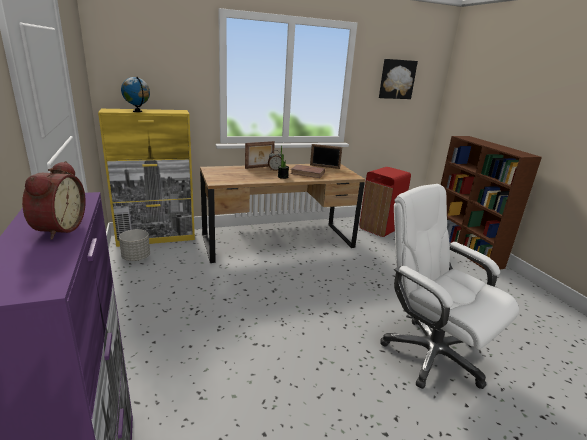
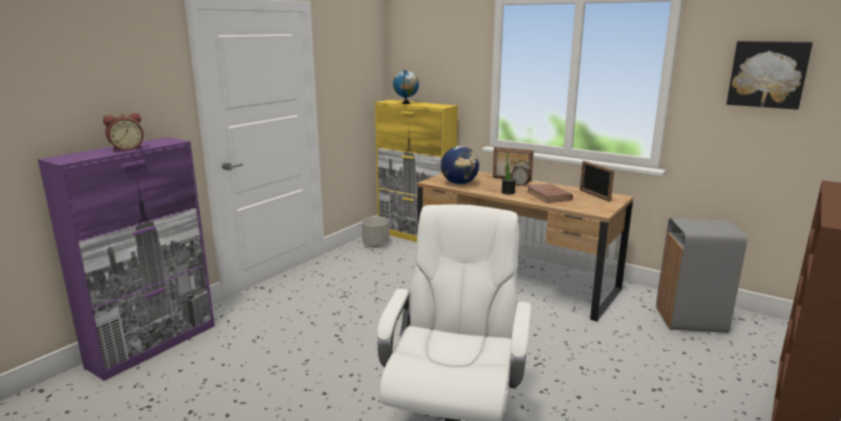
camera: 55 degrees right, 5 degrees down
red trash can [359,167,411,237] -> grey trash can [656,218,747,333]
none -> globe [441,146,479,184]

